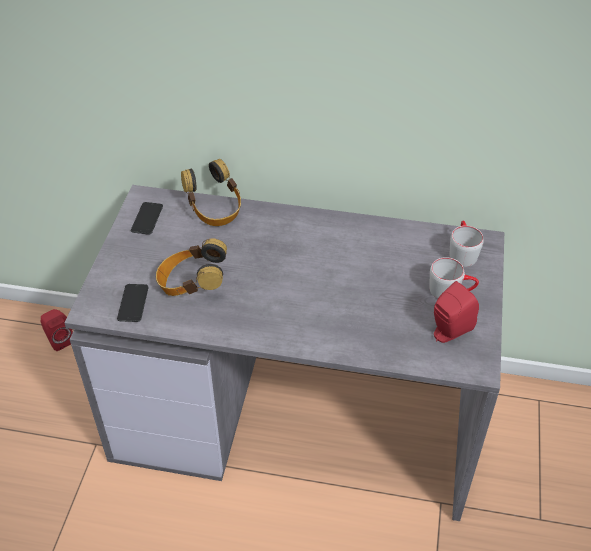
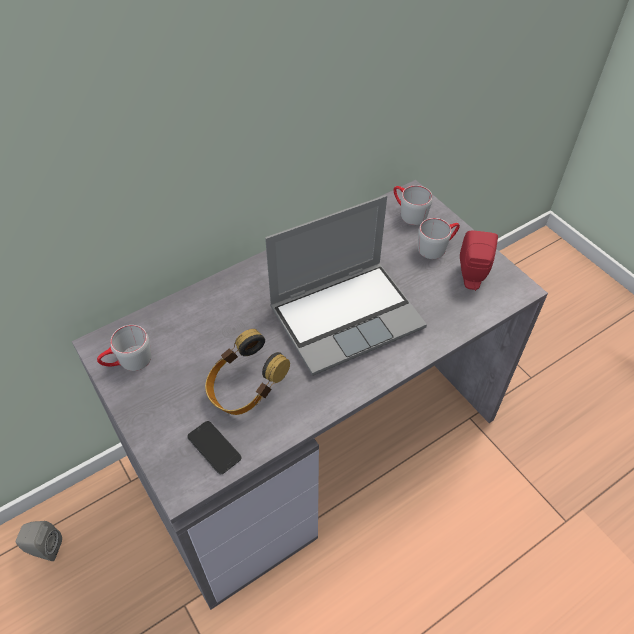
camera: 45 degrees left, 5 degrees up
red speaker [41,309,73,351] -> grey speaker [16,521,62,561]
phone [131,202,163,235] -> grey mug [97,325,151,371]
headphones [181,159,241,226] -> none
none -> laptop [265,195,427,376]

